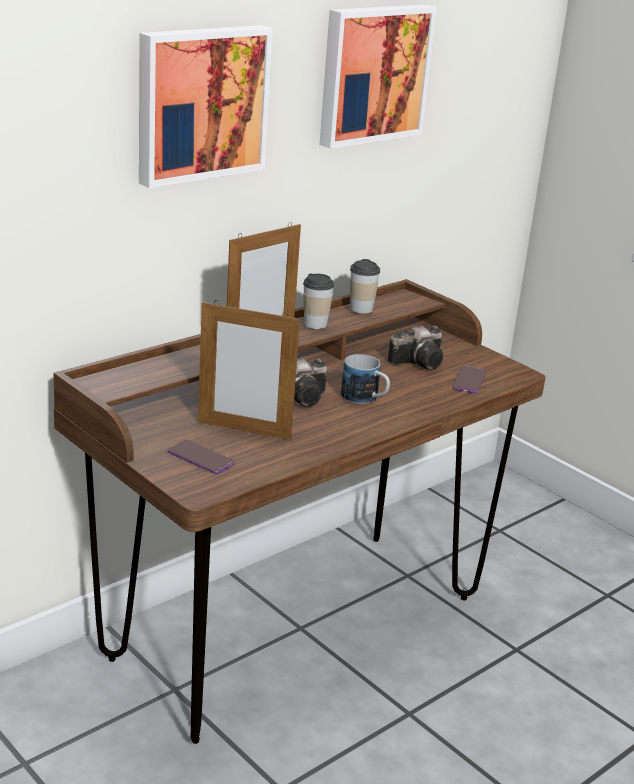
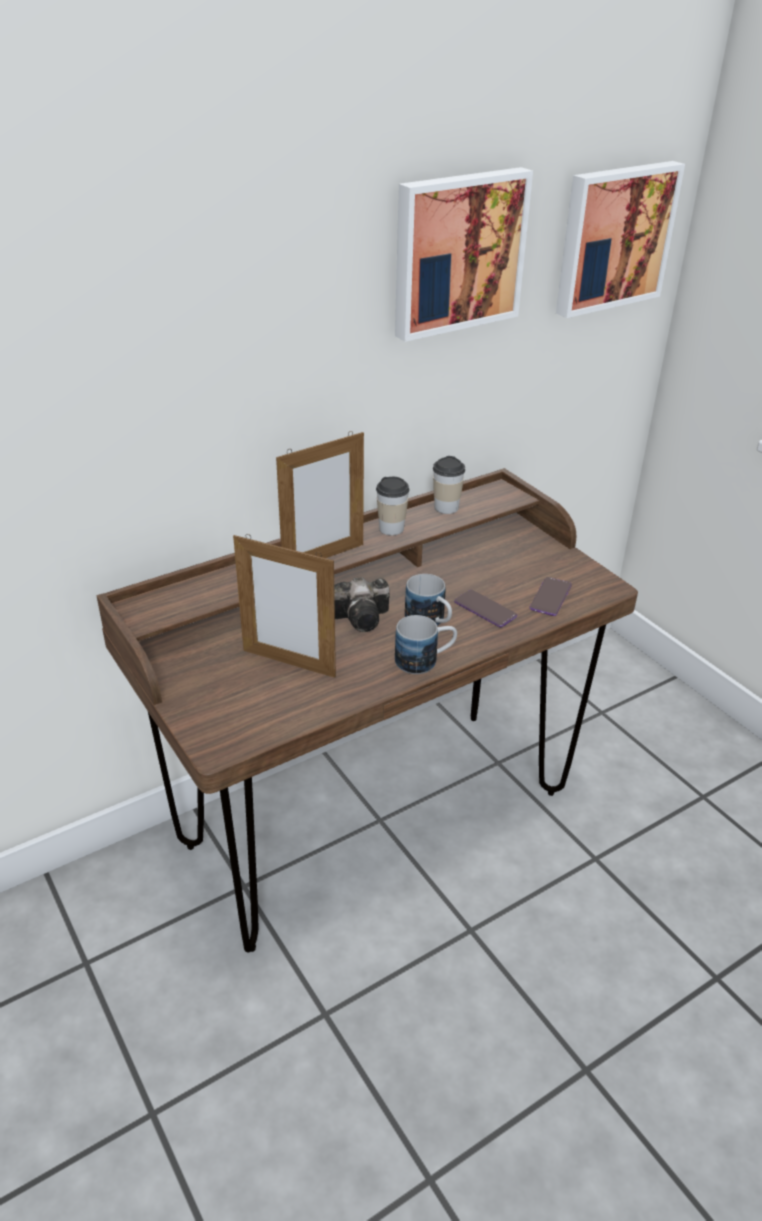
camera: 10 degrees right, 10 degrees up
picture [139,25,273,188] -> picture moved to [556,161,685,318]
phone [168,440,235,474] -> phone moved to [454,590,517,627]
camera [388,325,443,370] -> none
none -> mug [395,615,457,674]

